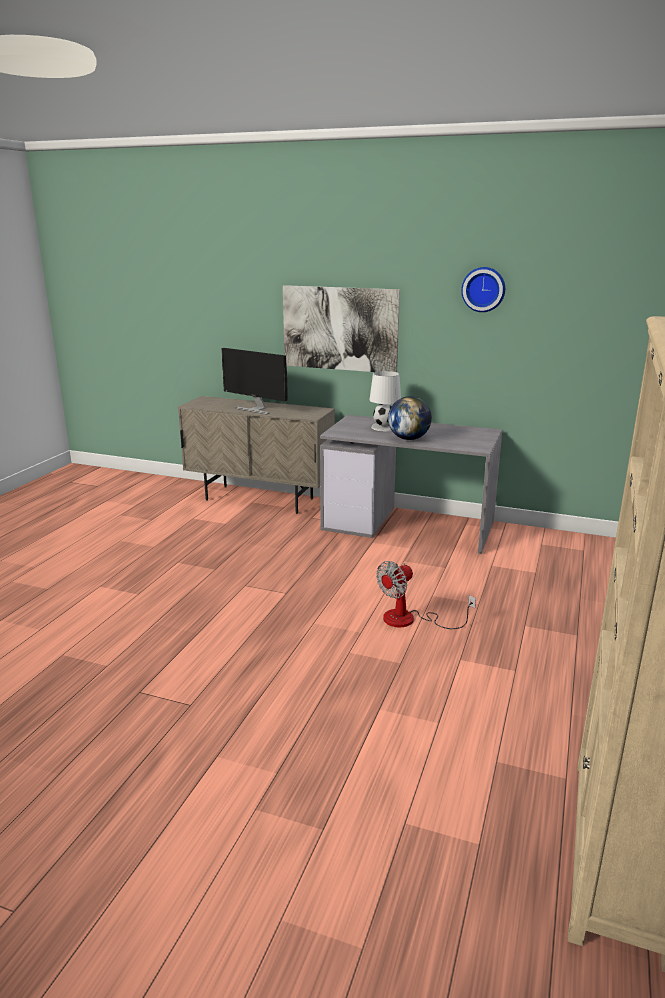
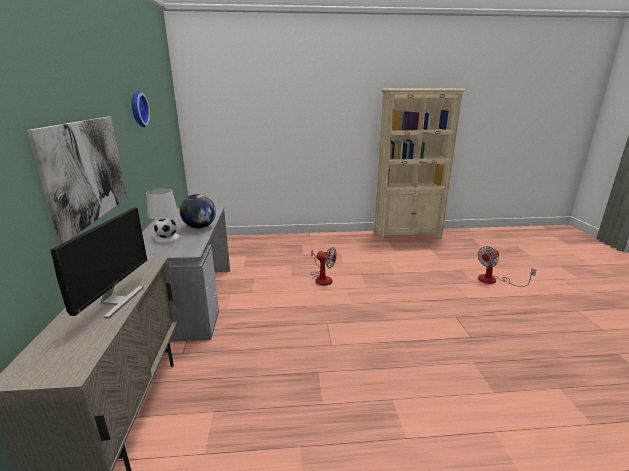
camera: 115 degrees left, 0 degrees up
none -> fan [478,246,536,287]

